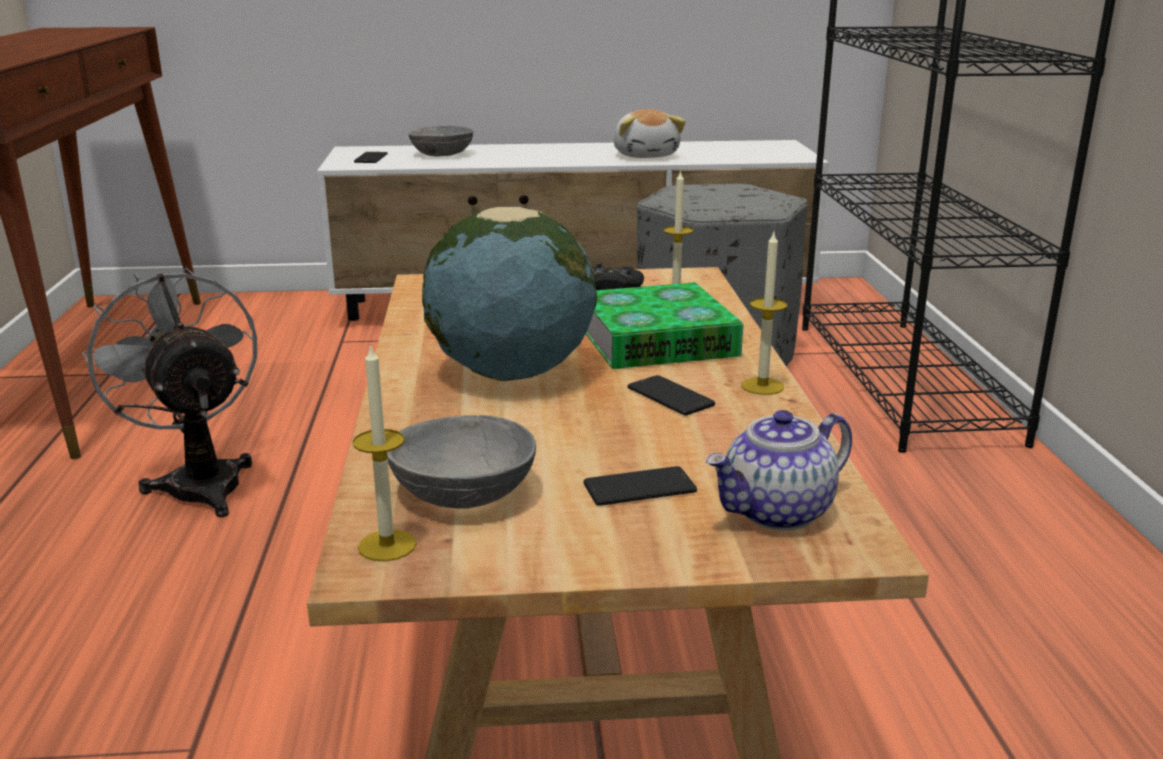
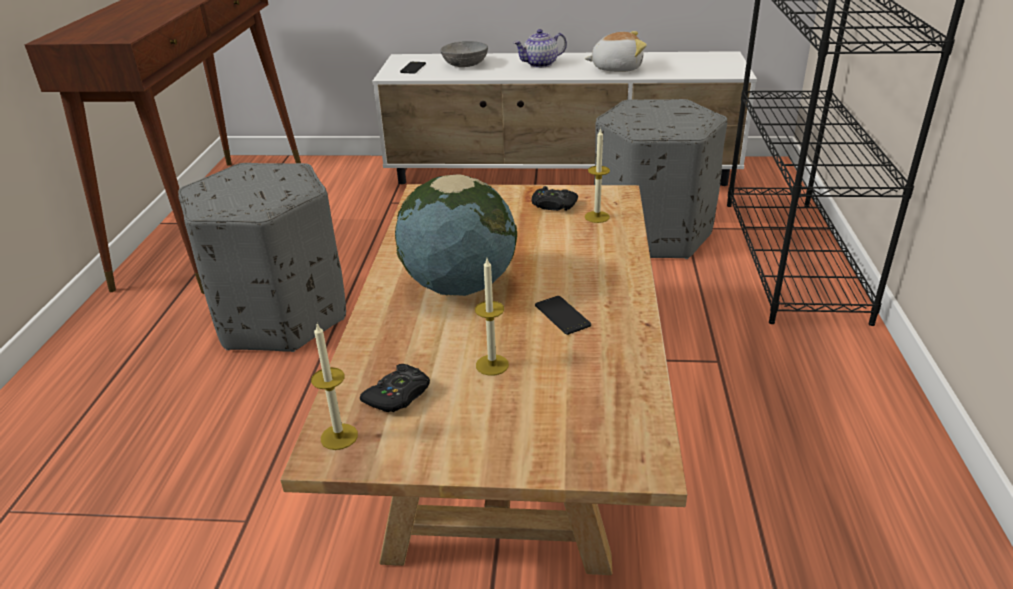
camera: 10 degrees right, 10 degrees up
grey fan [82,268,257,517] -> grey ottoman [178,163,346,352]
grey bowl [387,415,536,509] -> black game controller [360,364,430,412]
phone [584,466,697,506] -> none
book [586,282,744,369] -> none
plush toy [613,109,686,158] -> plush toy turned 90 degrees counterclockwise [585,31,647,72]
teapot [706,410,852,530] -> teapot moved to [513,29,567,68]
candle [741,233,787,395] -> candle moved to [475,259,509,376]

